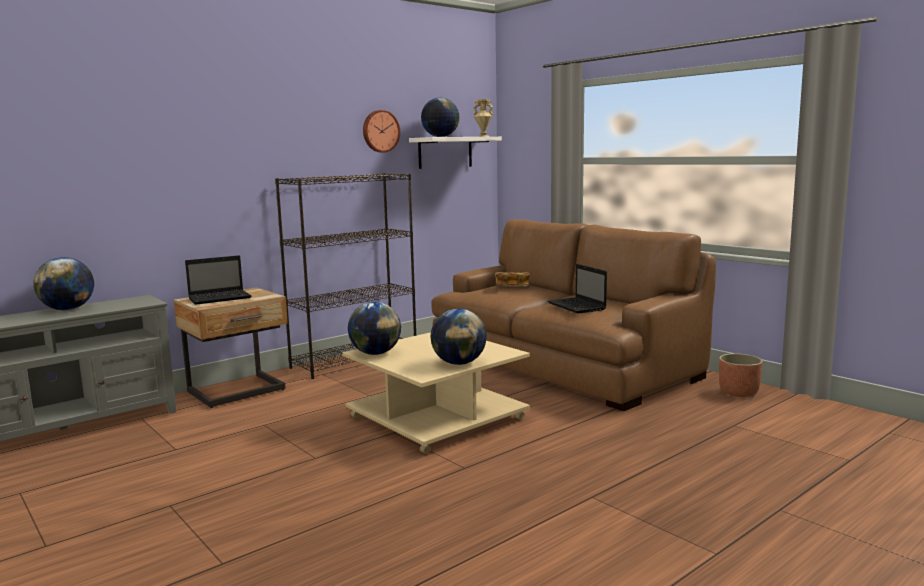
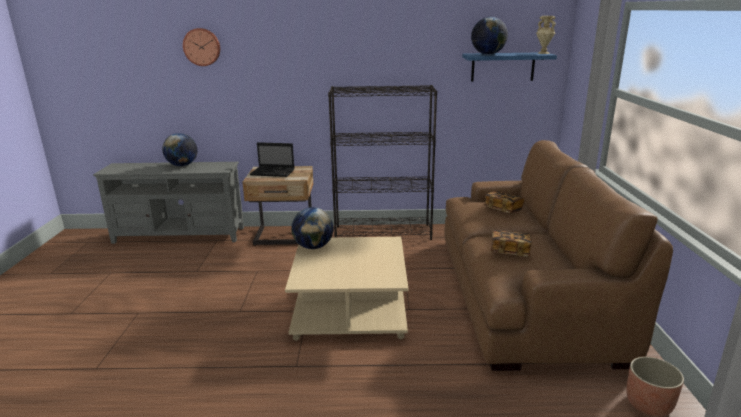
camera: 40 degrees right, 10 degrees up
wall clock [363,110,400,153] -> wall clock moved to [183,28,220,66]
white shelf [409,137,502,169] -> blue shelf [462,53,557,82]
globe [431,308,487,365] -> none
laptop [547,264,607,314] -> book [491,230,532,257]

